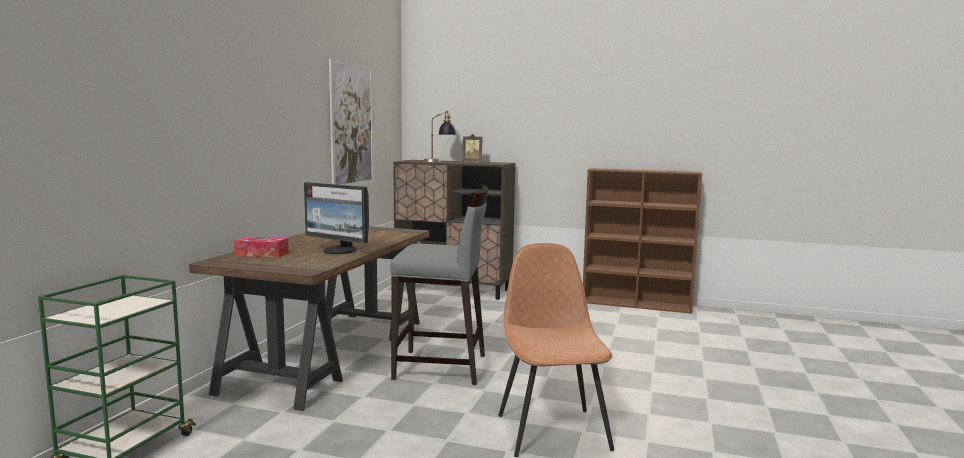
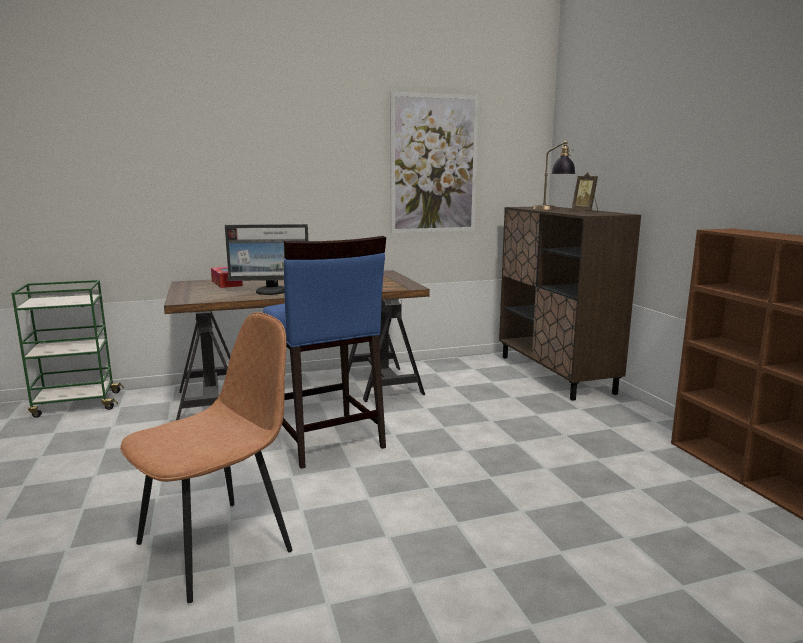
camera: 55 degrees right, 5 degrees up
monitor [304,182,369,254] -> monitor turned 90 degrees counterclockwise [225,224,308,295]
grey stool [390,185,488,385] -> blue stool [263,236,386,469]

